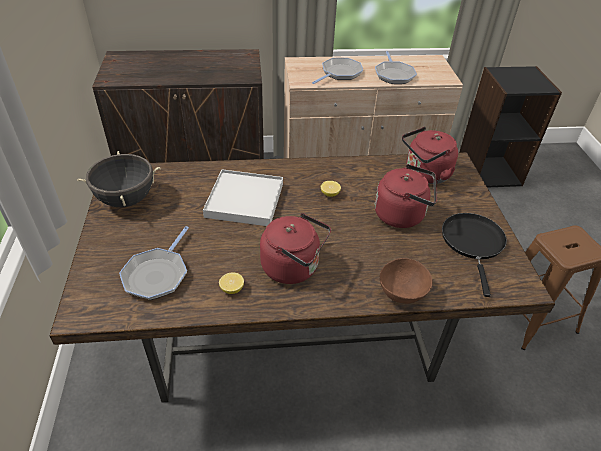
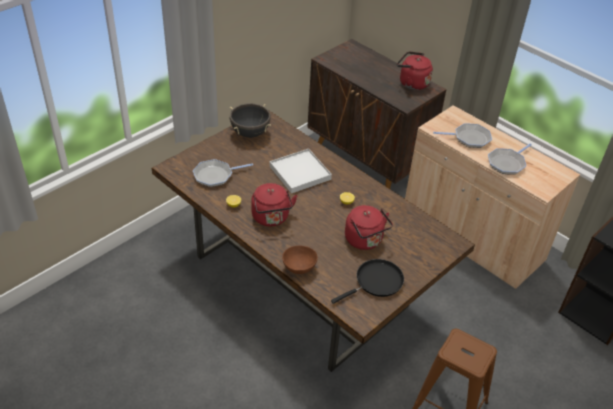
camera: 50 degrees right, 0 degrees up
red kettle [402,127,458,184] -> red kettle moved to [397,51,433,90]

